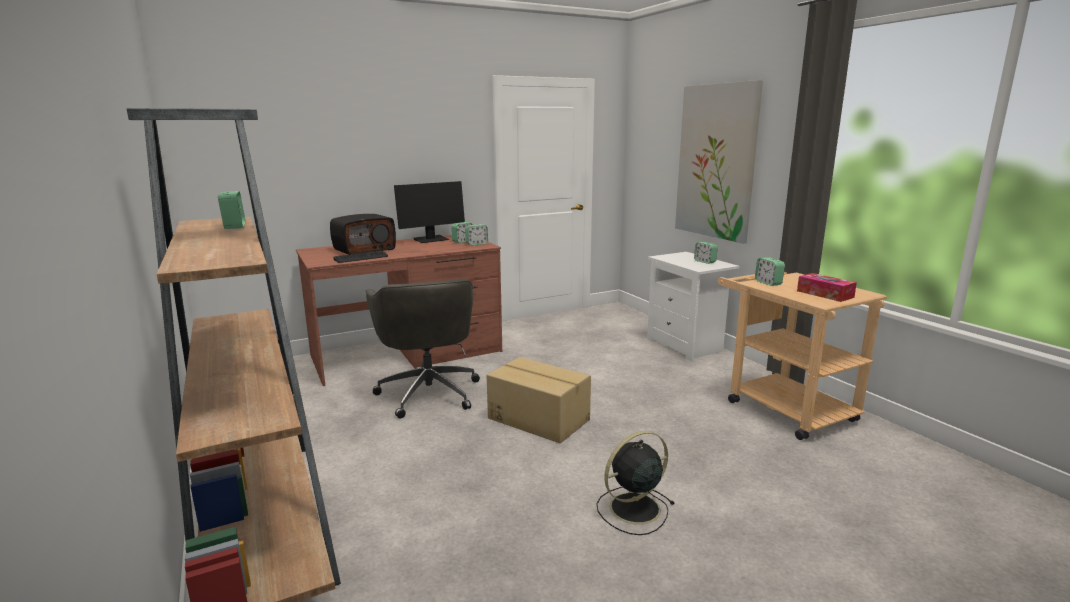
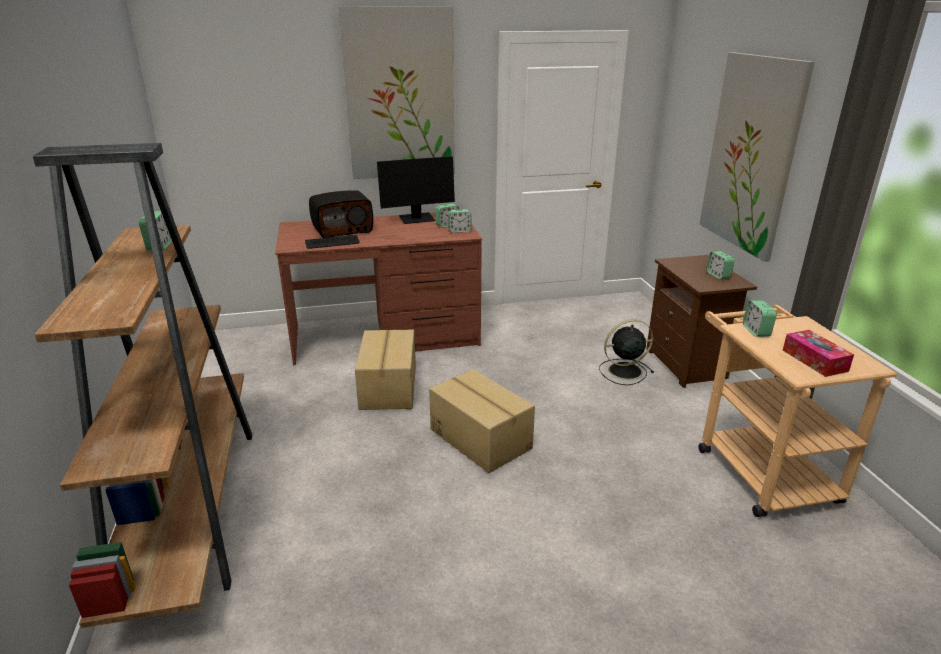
camera: 15 degrees right, 10 degrees up
grey office chair [366,279,480,419] -> cardboard box [355,330,416,410]
black fan [597,431,675,535] -> black fan moved to [599,319,654,385]
white nightstand [647,252,739,361] -> brown nightstand [646,255,757,388]
none -> picture [339,6,455,179]

